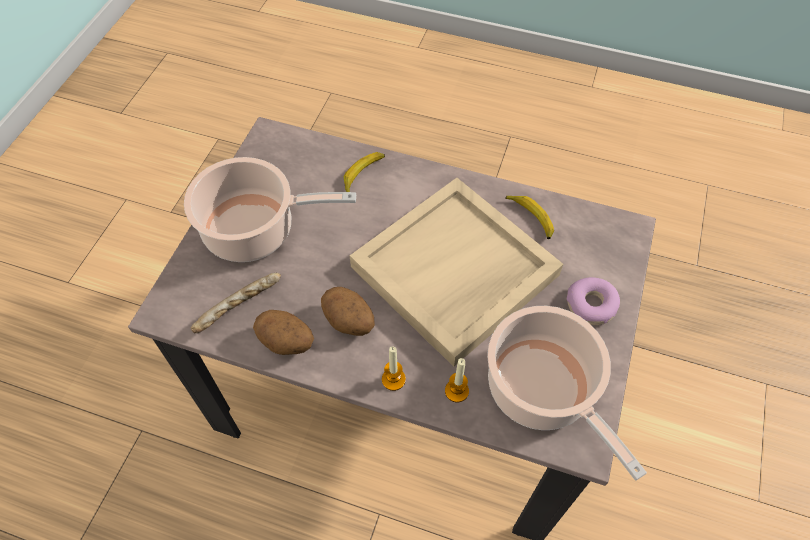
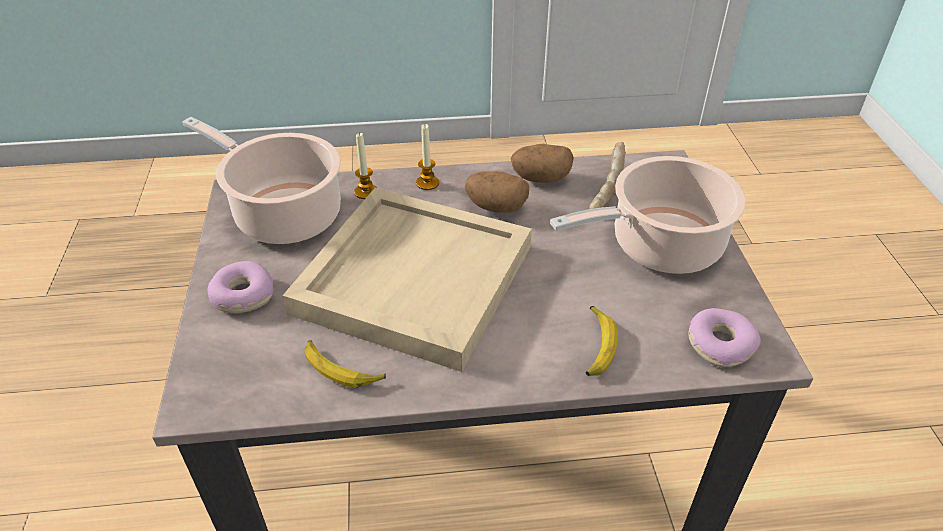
camera: 155 degrees right, 15 degrees down
none -> donut [688,308,761,367]

